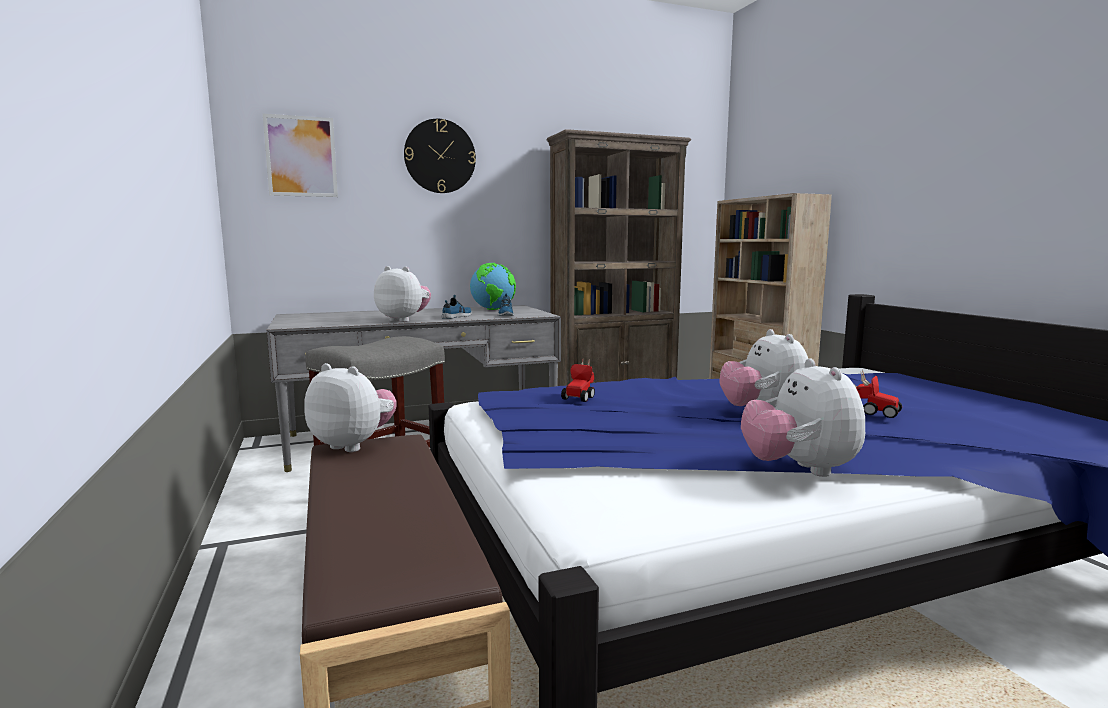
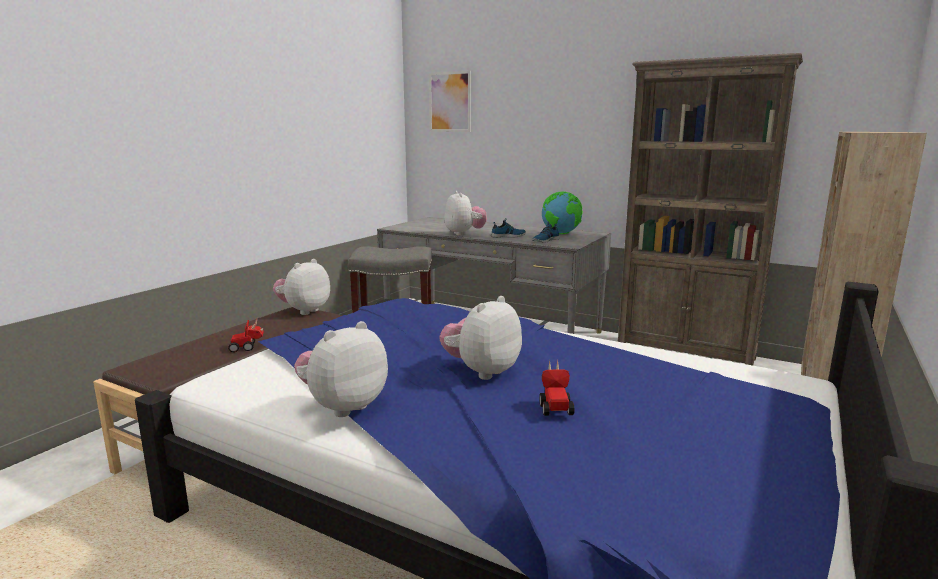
camera: 50 degrees right, 5 degrees up
plush toy [304,363,397,452] -> plush toy turned 135 degrees counterclockwise [273,259,330,315]
wall clock [404,119,476,193] -> none
toy car [561,358,595,402] -> toy car moved to [228,316,264,352]

